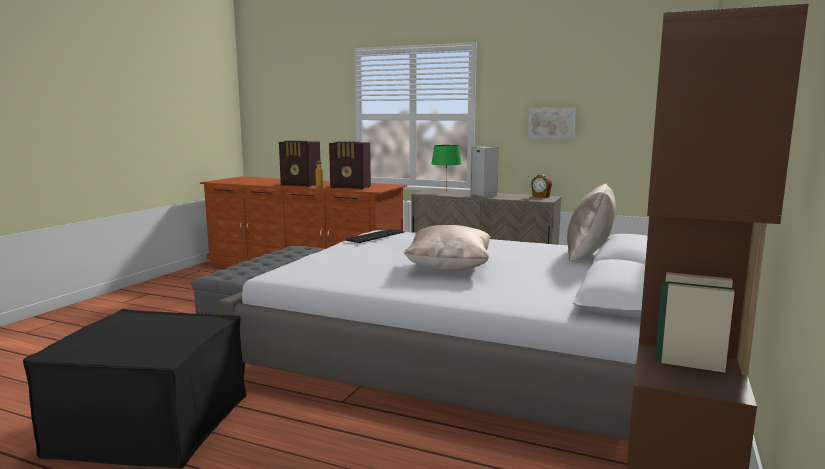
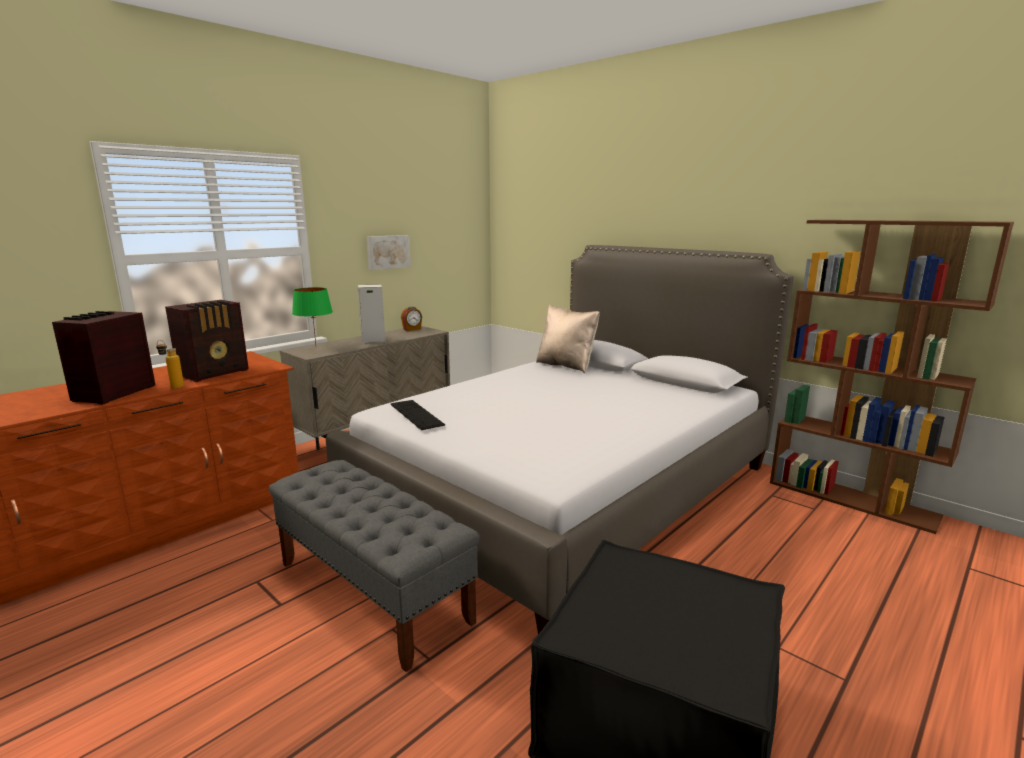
camera: 70 degrees left, 5 degrees up
radio [279,140,320,187] -> radio turned 150 degrees clockwise [52,311,155,405]
beige pillow [404,225,491,271] -> none

